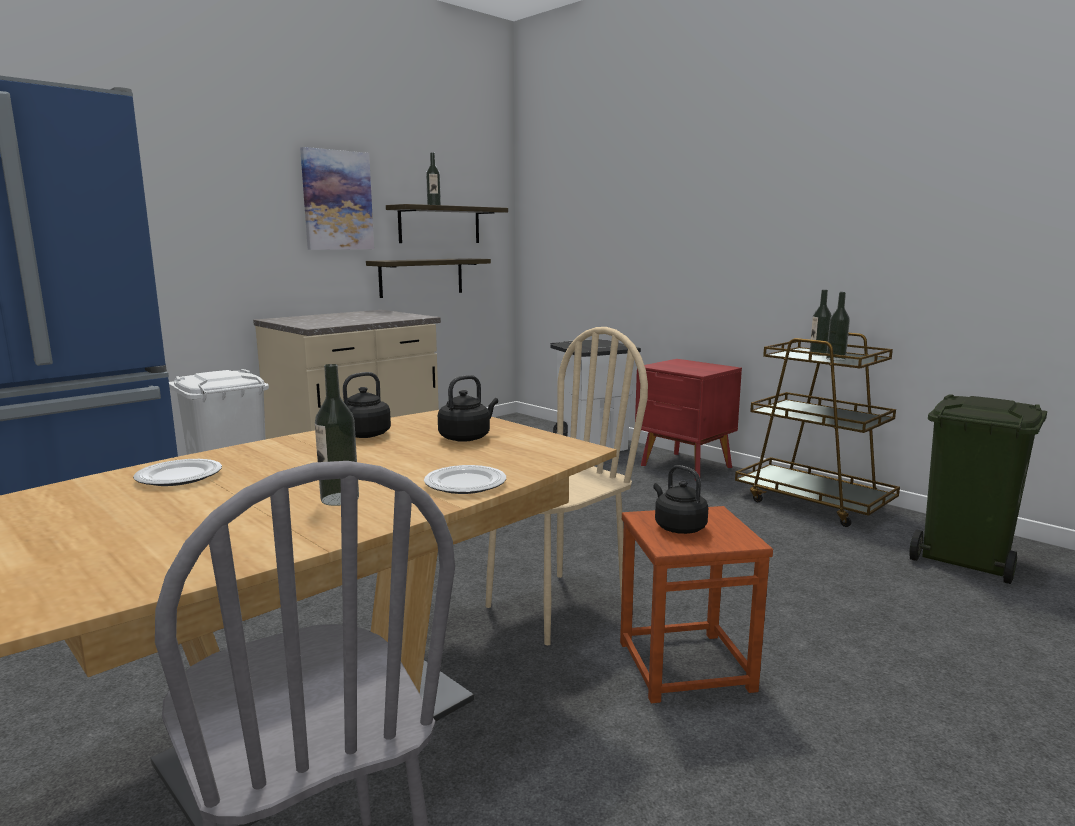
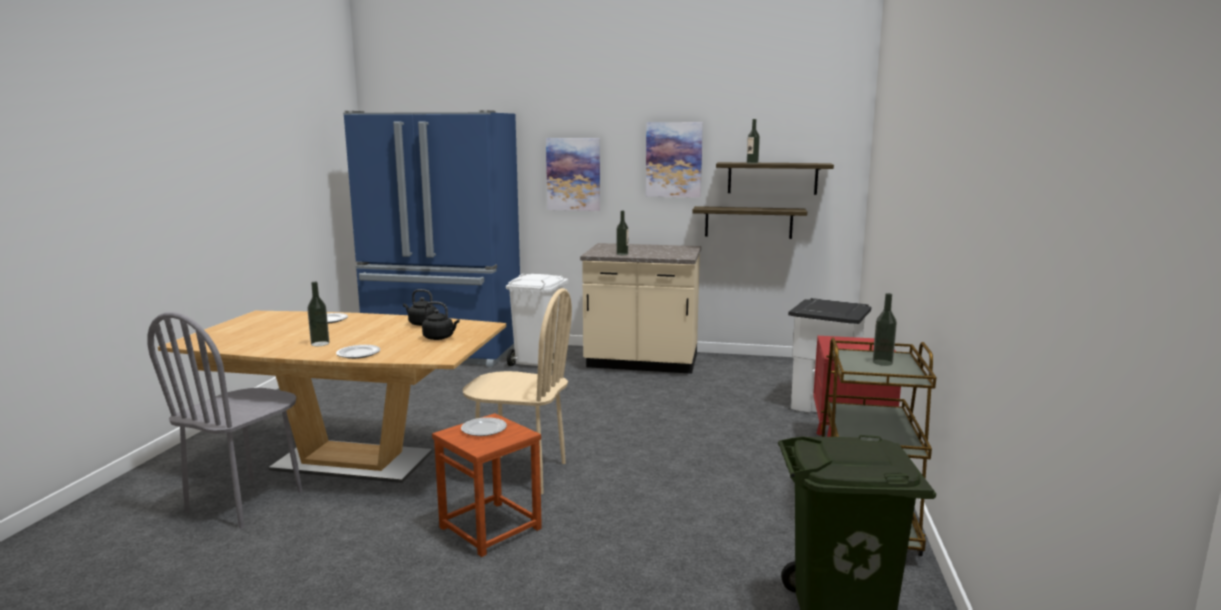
camera: 55 degrees right, 0 degrees up
black kettle [653,465,708,534] -> plate [461,417,507,436]
bottle [826,292,850,361] -> bottle moved to [616,211,629,255]
none -> picture [546,138,600,211]

